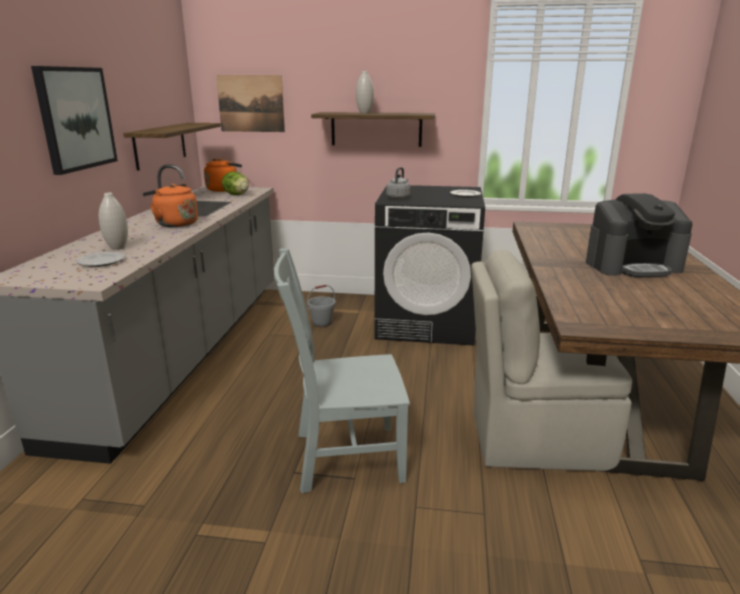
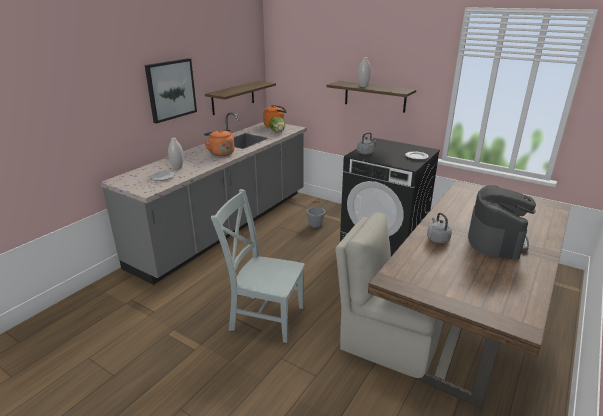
camera: 25 degrees right, 5 degrees up
picture [216,75,285,132] -> none
coffee machine [586,193,693,278] -> coffee machine turned 90 degrees counterclockwise [468,185,536,260]
none -> grey kettle [427,213,452,243]

